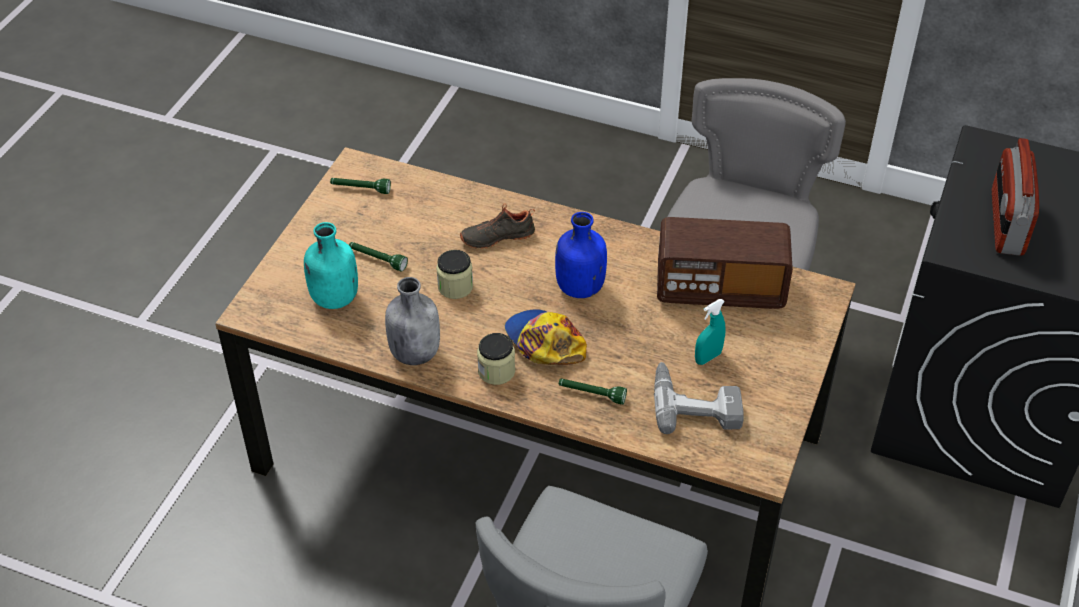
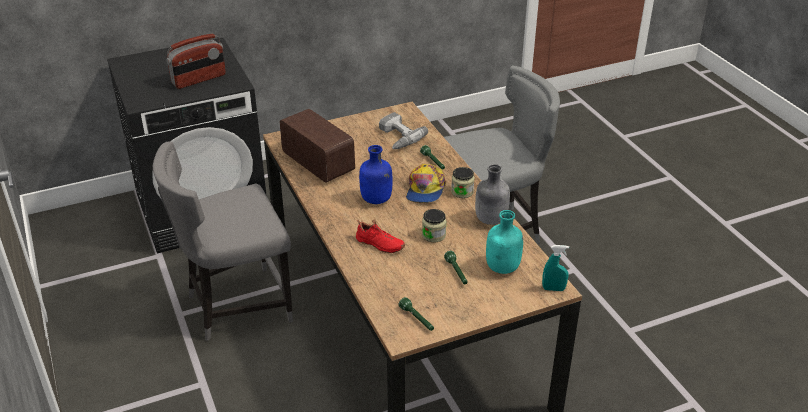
camera: 135 degrees left, 10 degrees down
black shoe [460,203,535,249] -> red shoe [356,220,405,253]
turquoise spray bottle [695,299,725,365] -> turquoise spray bottle moved to [542,245,569,291]

